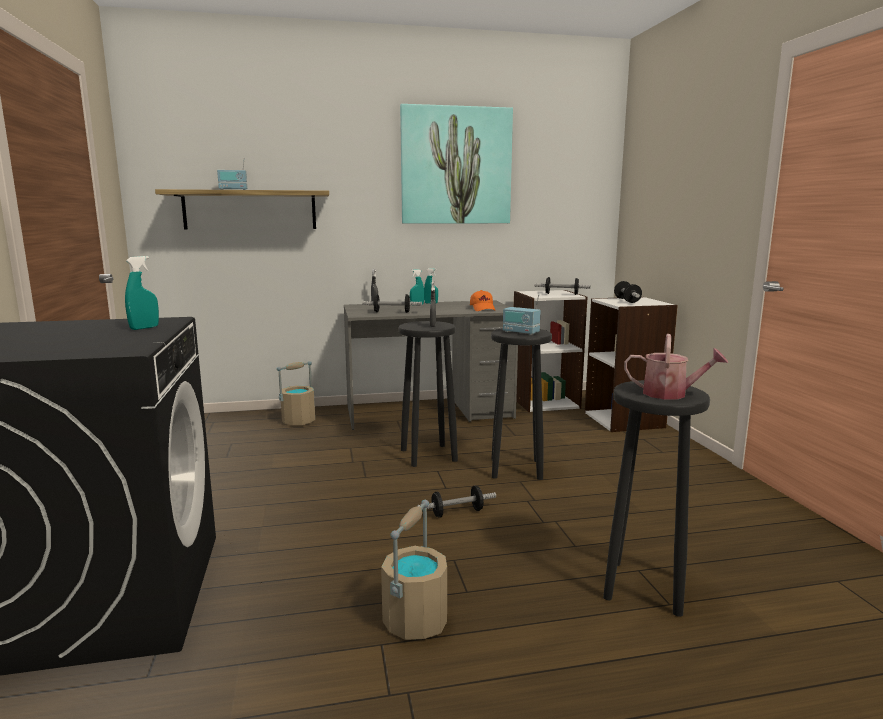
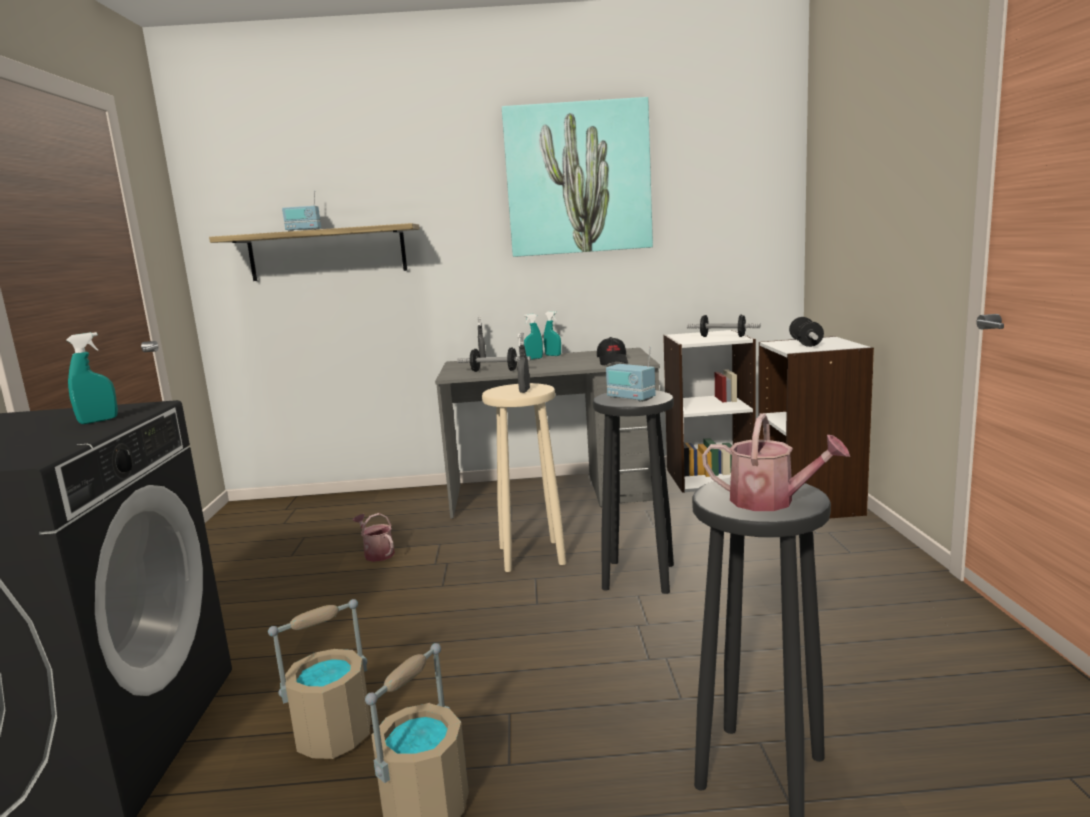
camera: 10 degrees right, 0 degrees up
beige bucket [277,361,315,425] -> beige bucket moved to [268,599,371,759]
black stool [399,321,458,467] -> beige stool [482,383,566,572]
dumbbell [417,485,496,518] -> none
orange cap [470,290,495,311] -> black cap [597,337,628,365]
none -> watering can [353,513,395,562]

